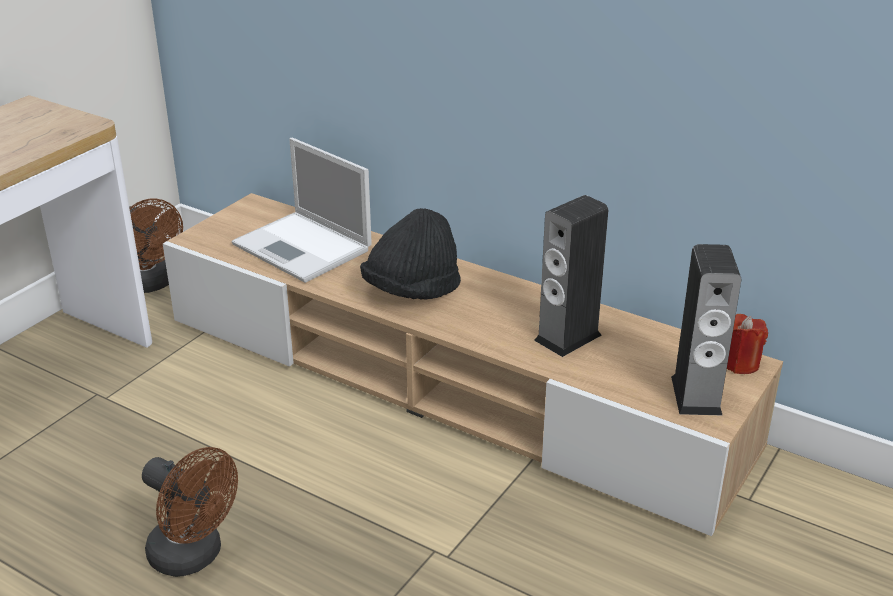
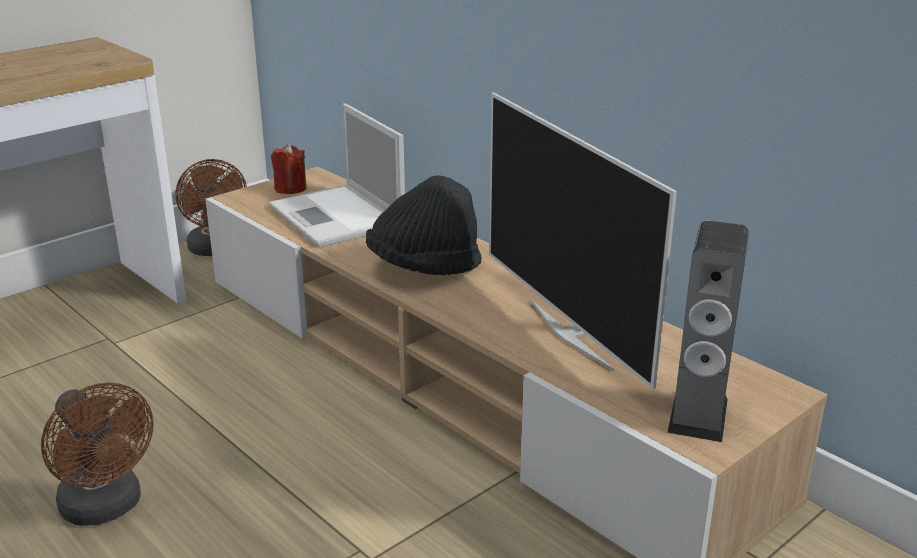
camera: 15 degrees right, 5 degrees down
speaker [534,195,608,357] -> television [489,92,677,389]
red candle [727,314,768,374] -> red candle moved to [271,144,306,194]

